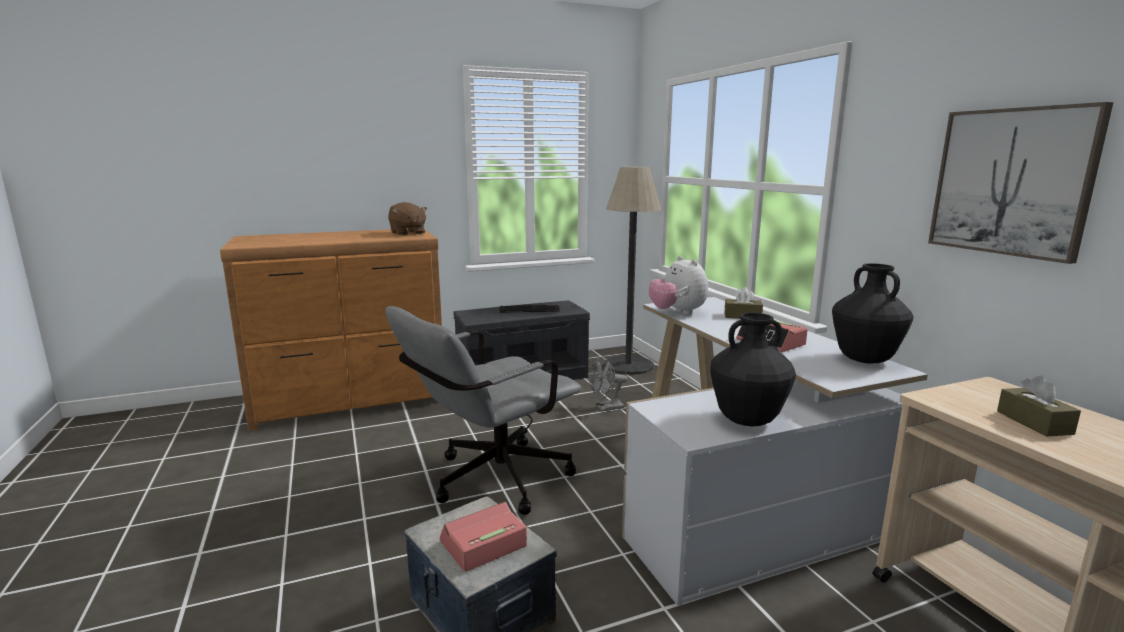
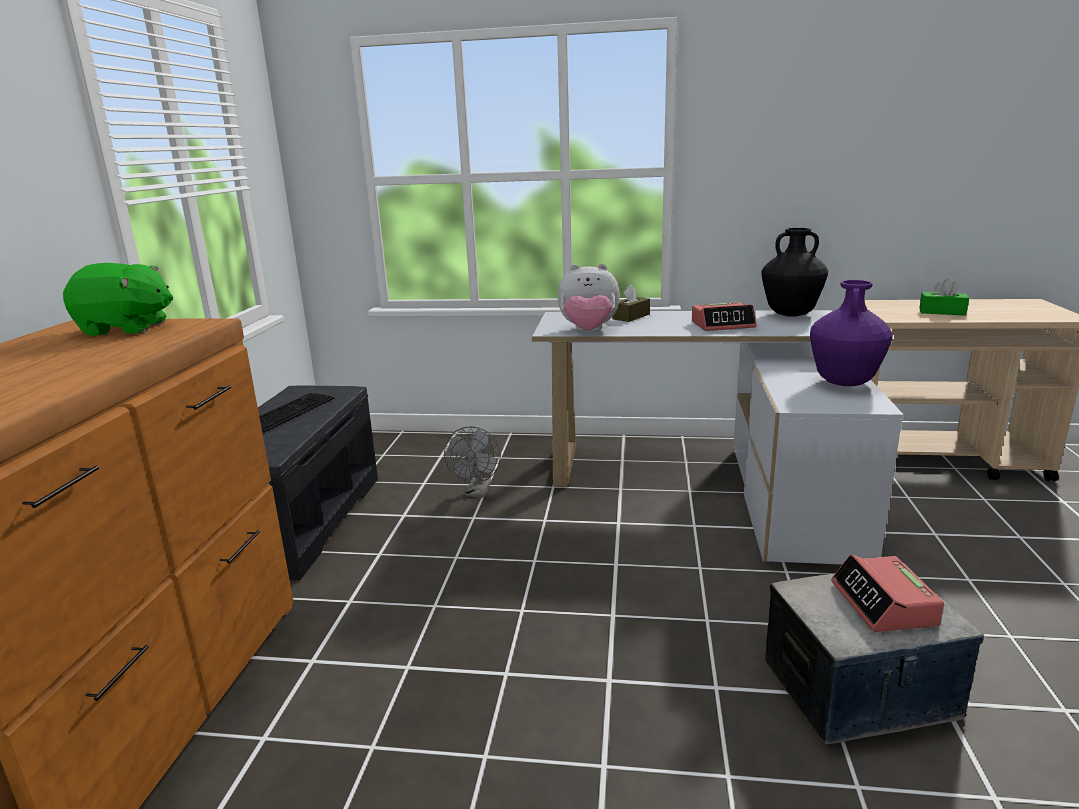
camera: 60 degrees left, 5 degrees up
grey office chair [385,306,581,515] -> none
brown plush toy [388,202,427,236] -> green plush toy [63,263,173,336]
floor lamp [604,167,661,375] -> none
black vase [710,313,796,426] -> purple vase [810,280,893,386]
picture [928,102,1113,264] -> none
brown tissue box [997,375,1081,437] -> green tissue box [919,278,969,316]

